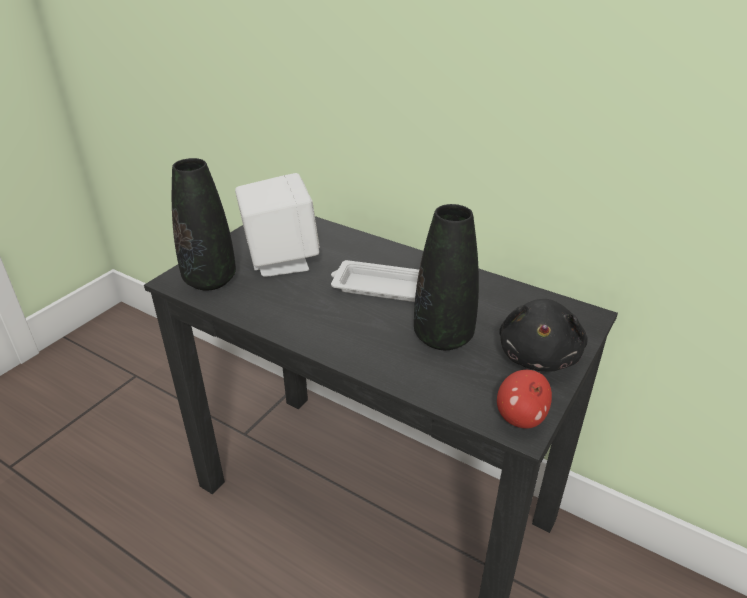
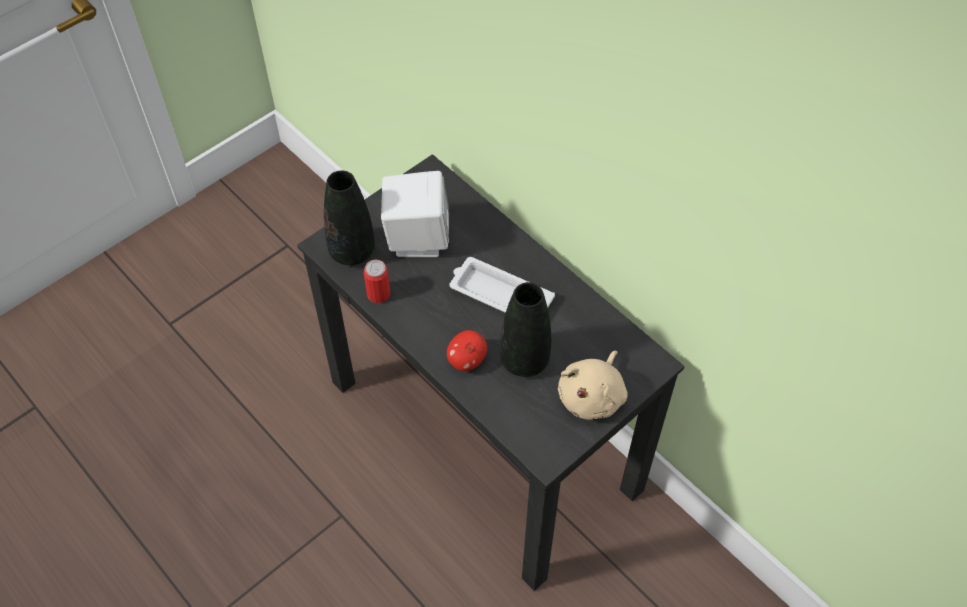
camera: 15 degrees right, 20 degrees up
apple [497,370,552,429] -> apple moved to [447,330,487,371]
black plush toy [499,299,588,371] -> beige plush toy [558,351,628,420]
none -> can [364,260,390,303]

